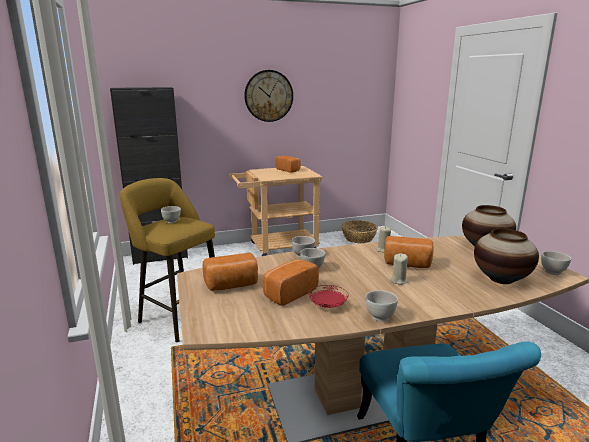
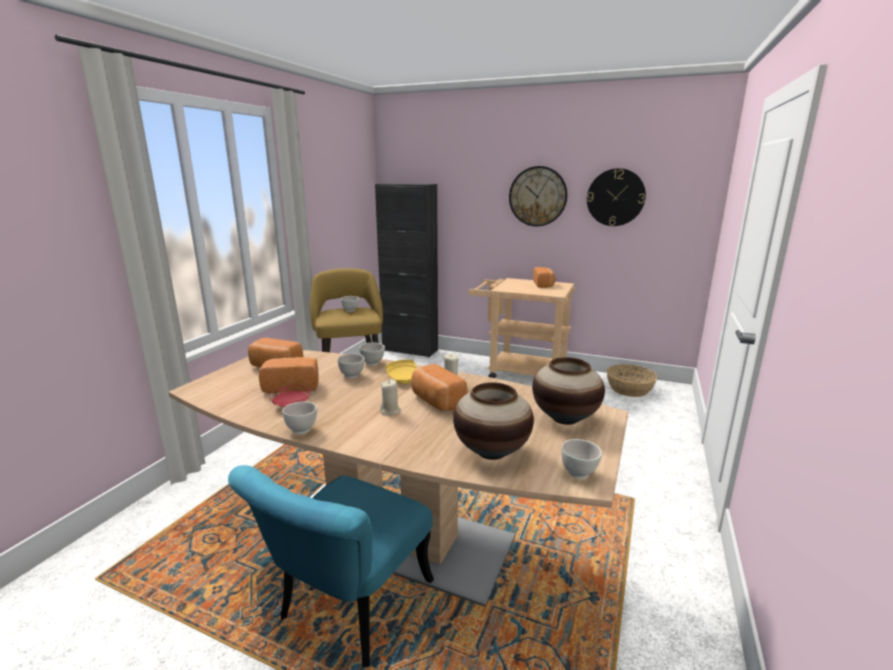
camera: 40 degrees right, 0 degrees up
none -> yellow plate [386,360,418,384]
none -> wall clock [587,168,646,226]

